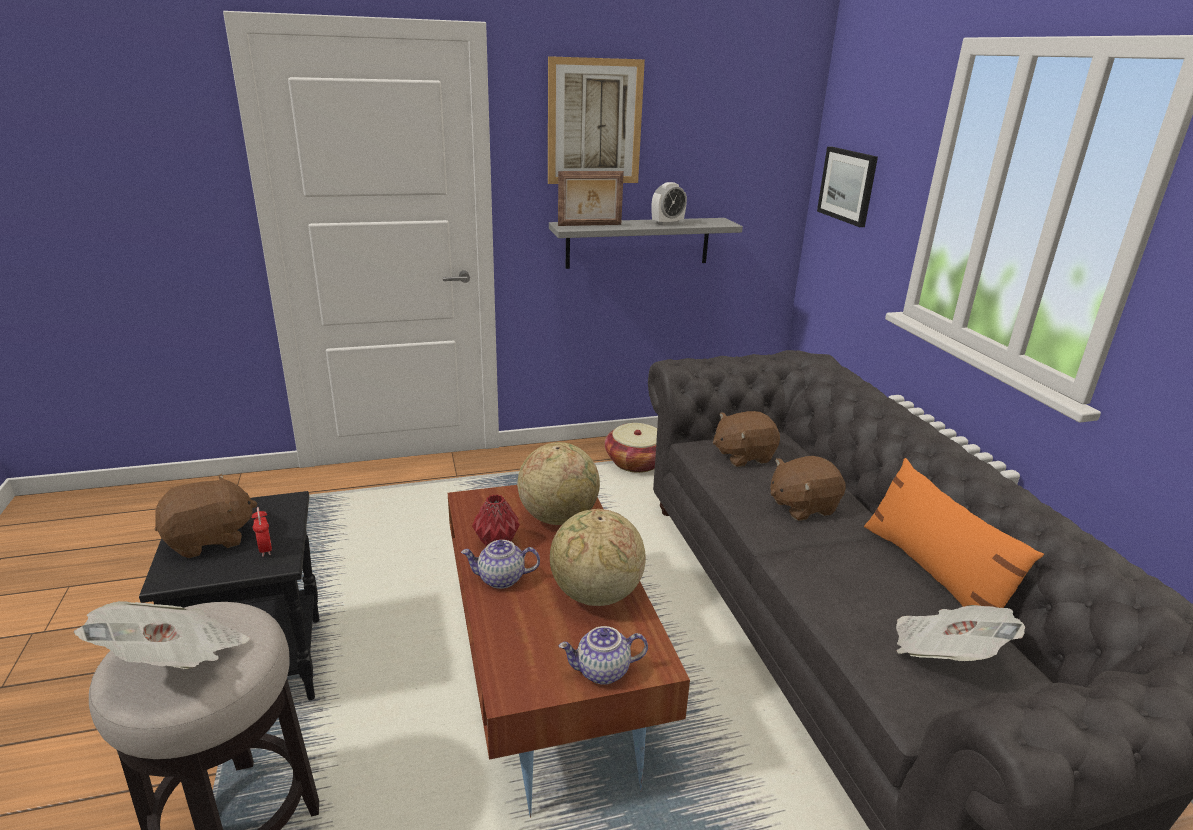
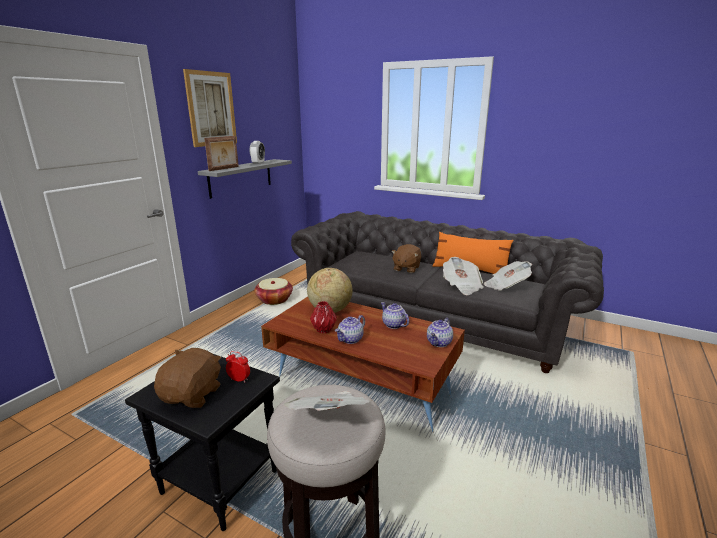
camera: 45 degrees left, 5 degrees down
globe [550,509,646,606] -> teapot [381,302,409,329]
brown plush toy [713,411,780,467] -> none
picture [817,147,878,227] -> none
none -> newspaper [443,257,484,295]

